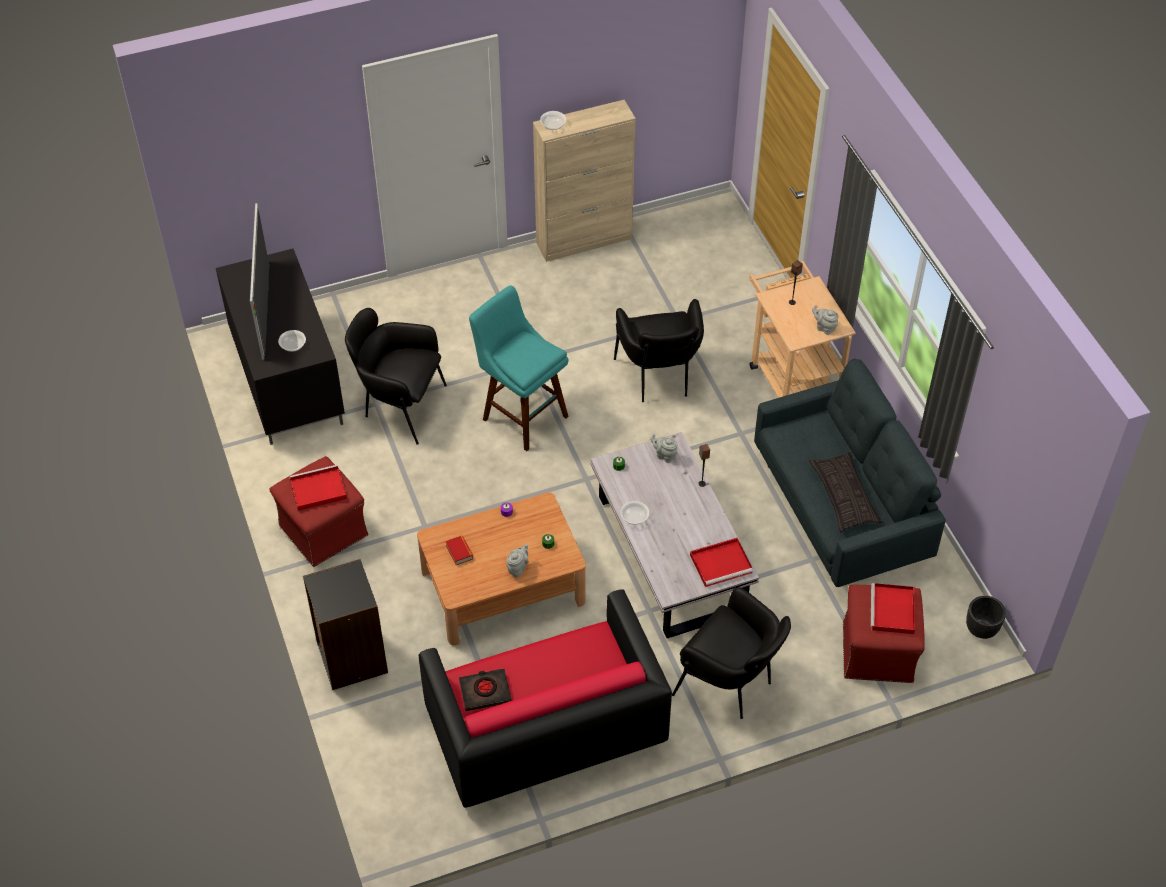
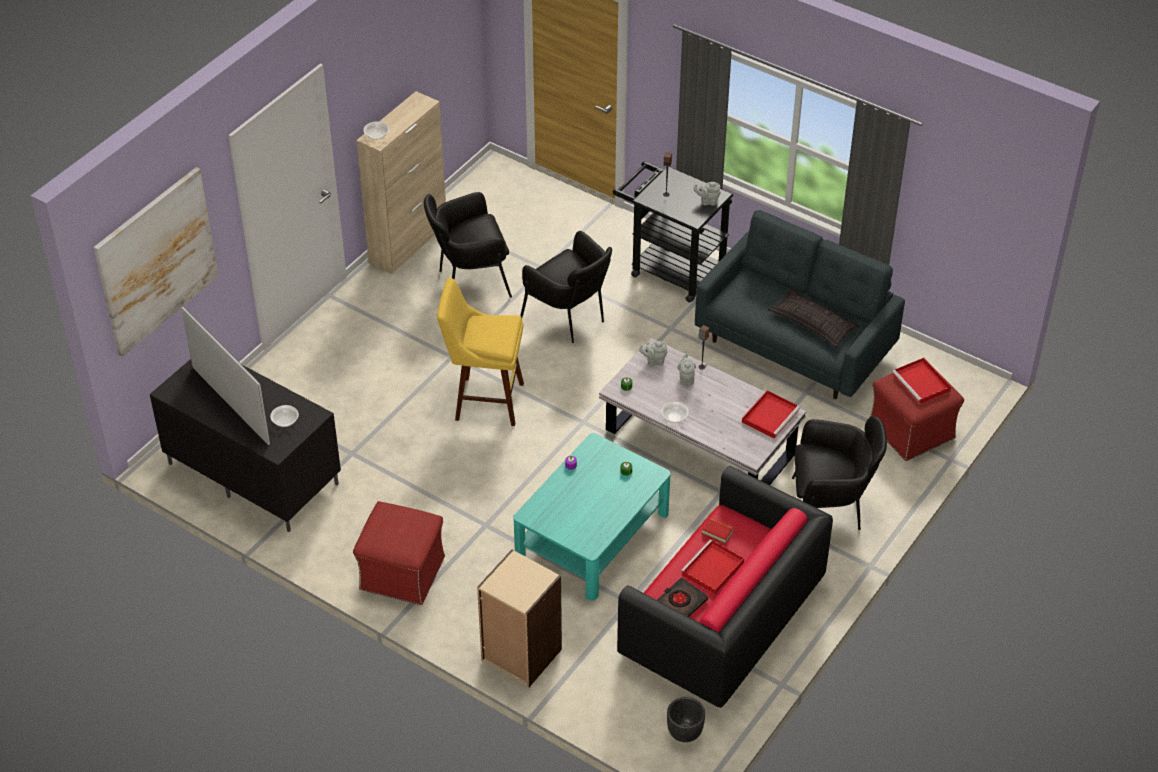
camera: 35 degrees left, 5 degrees down
red tray [290,465,347,511] -> red tray moved to [681,540,744,594]
black bookcase [303,559,388,690] -> beige bookcase [477,549,562,688]
black armchair [345,308,447,445] -> black armchair moved to [424,192,512,298]
brown coffee table [417,492,586,646] -> turquoise coffee table [513,433,671,601]
book [446,536,473,565] -> book moved to [702,518,734,544]
turquoise stool [469,285,568,451] -> yellow stool [437,278,524,426]
grey teapot [506,544,529,578] -> grey teapot moved to [677,353,696,385]
beige cart [749,261,856,398] -> black cart [613,161,733,303]
black planter [966,596,1006,639] -> black planter moved to [667,697,705,742]
none -> picture [93,167,219,357]

